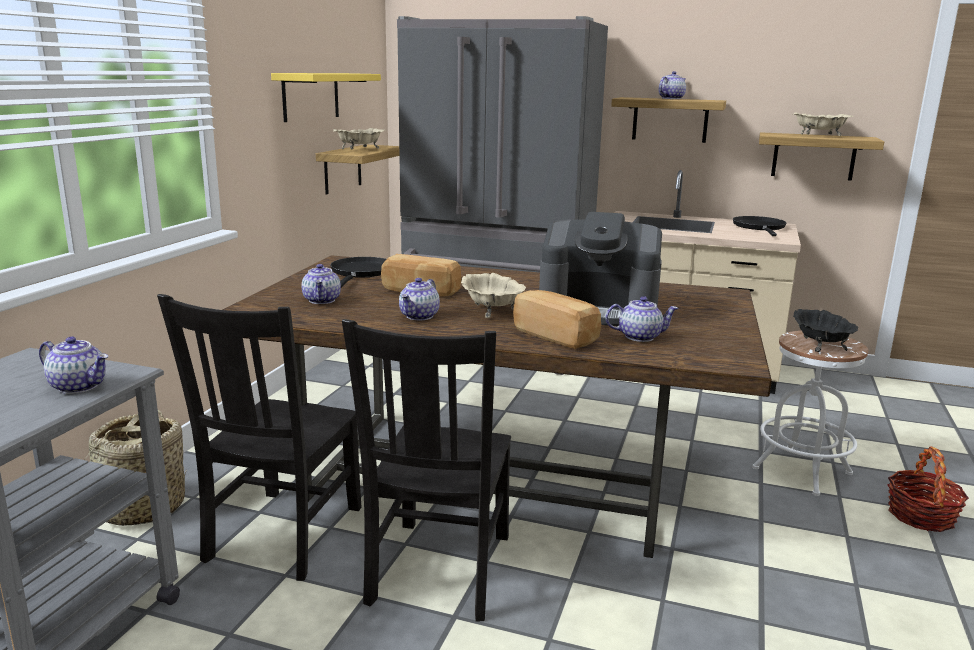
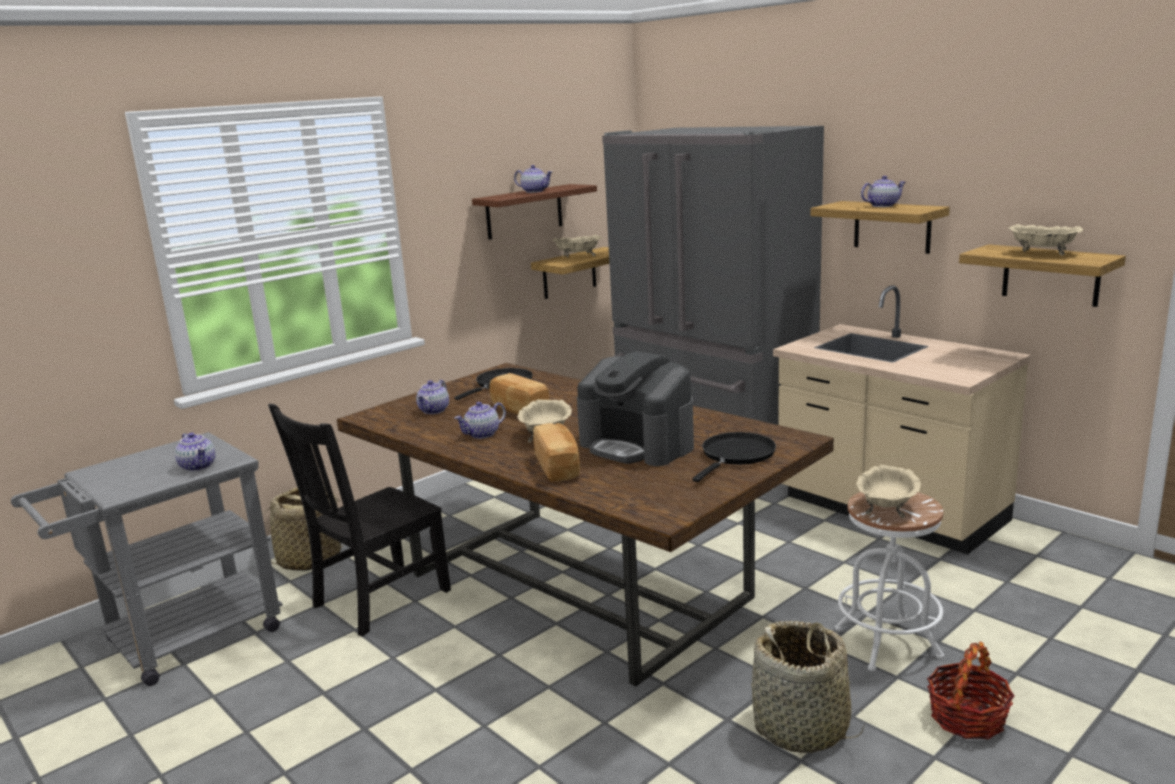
camera: 30 degrees right, 0 degrees up
yellow shelf [271,73,381,122] -> brown shelf [472,184,597,240]
black chair [342,319,511,622] -> none
teapot [605,296,679,342] -> teapot moved to [514,165,553,193]
black frying pan [733,216,786,236] -> black frying pan moved to [692,432,776,482]
black bowl [793,309,858,352] -> beige bowl [856,465,921,519]
none -> basket [751,621,864,753]

